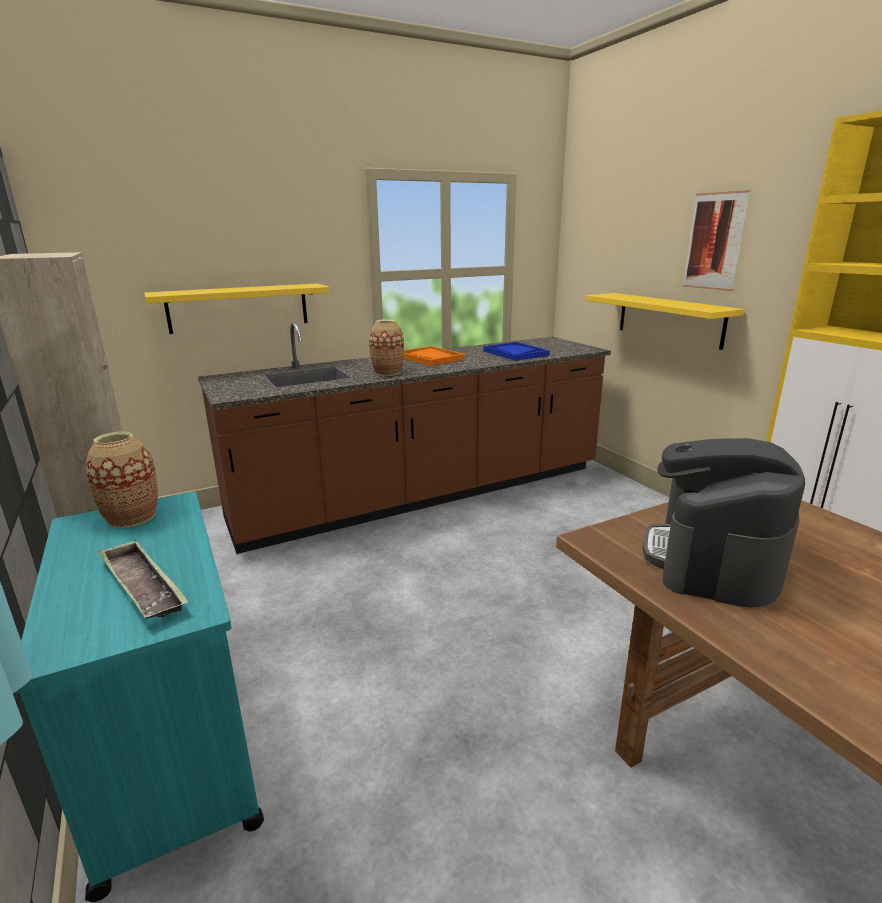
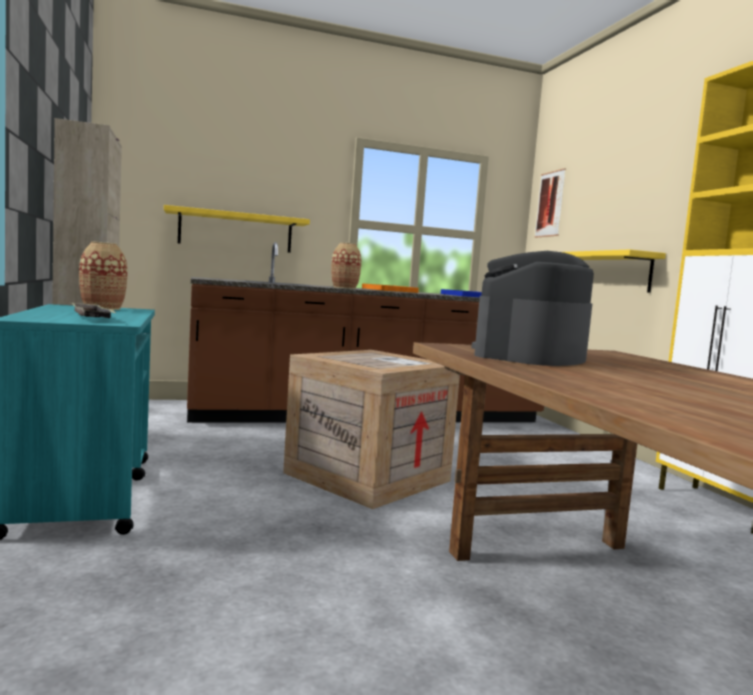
camera: 10 degrees right, 15 degrees down
picture [683,190,750,291] -> picture moved to [535,168,566,238]
none -> crate [283,350,460,509]

